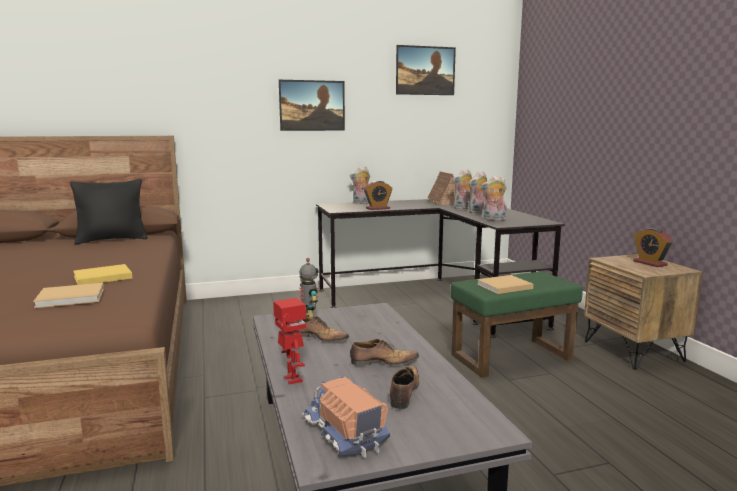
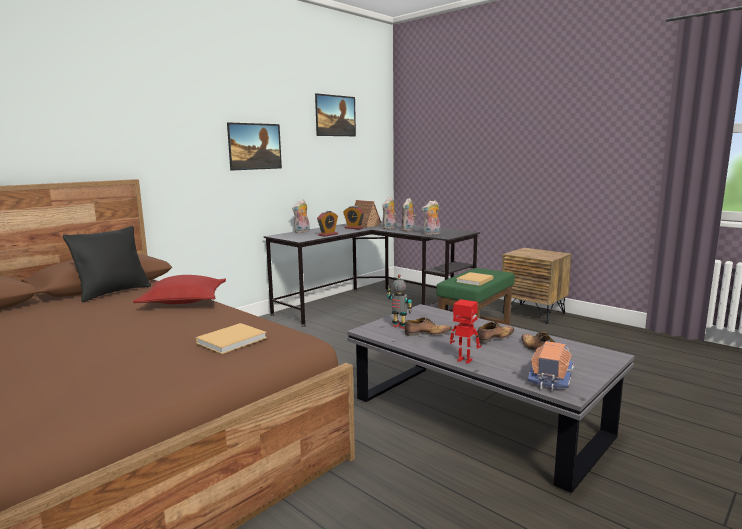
camera: 30 degrees left, 0 degrees up
yellow book [73,264,133,285] -> none
toy truck [302,376,390,458] -> toy truck turned 90 degrees clockwise [528,340,574,391]
alarm clock [633,228,673,267] -> alarm clock moved to [343,206,364,229]
none -> red pillow [133,275,226,304]

